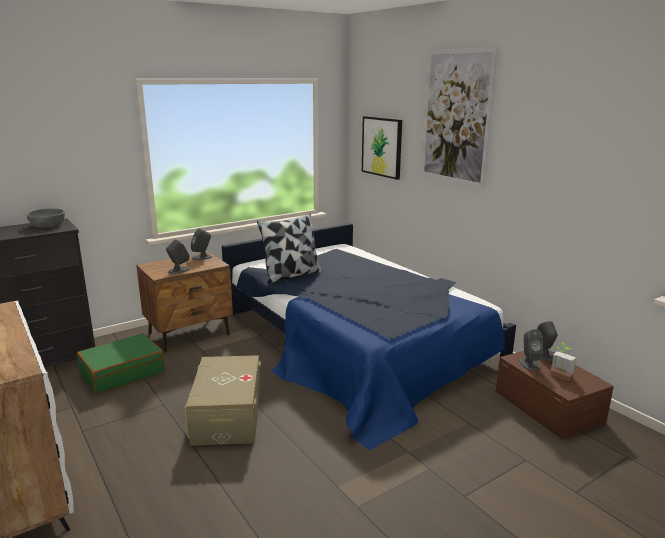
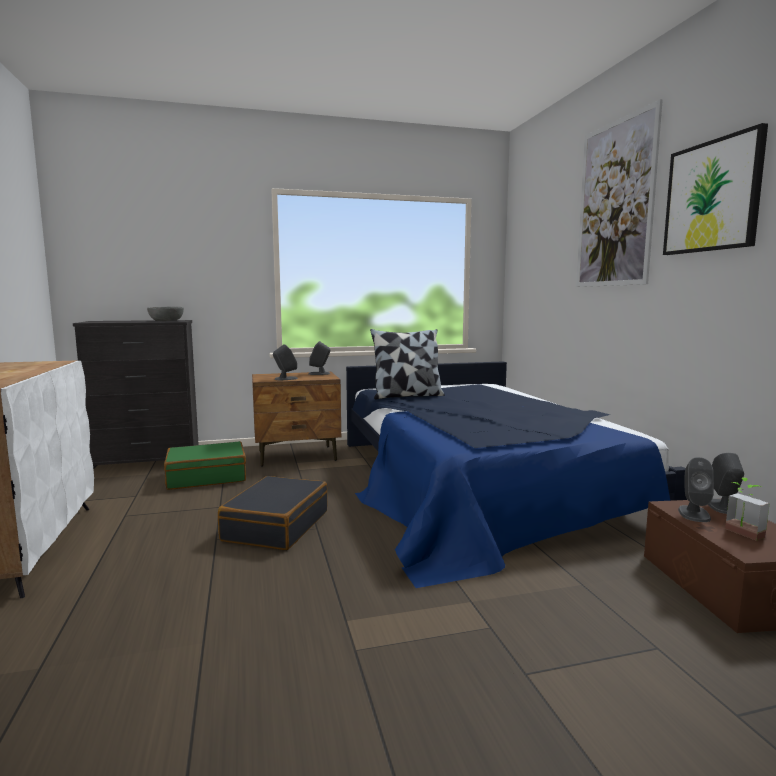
camera: 20 degrees right, 10 degrees down
beige storage box [185,355,261,446] -> black suitcase [218,476,327,550]
picture [362,116,402,180] -> picture moved to [663,123,768,255]

